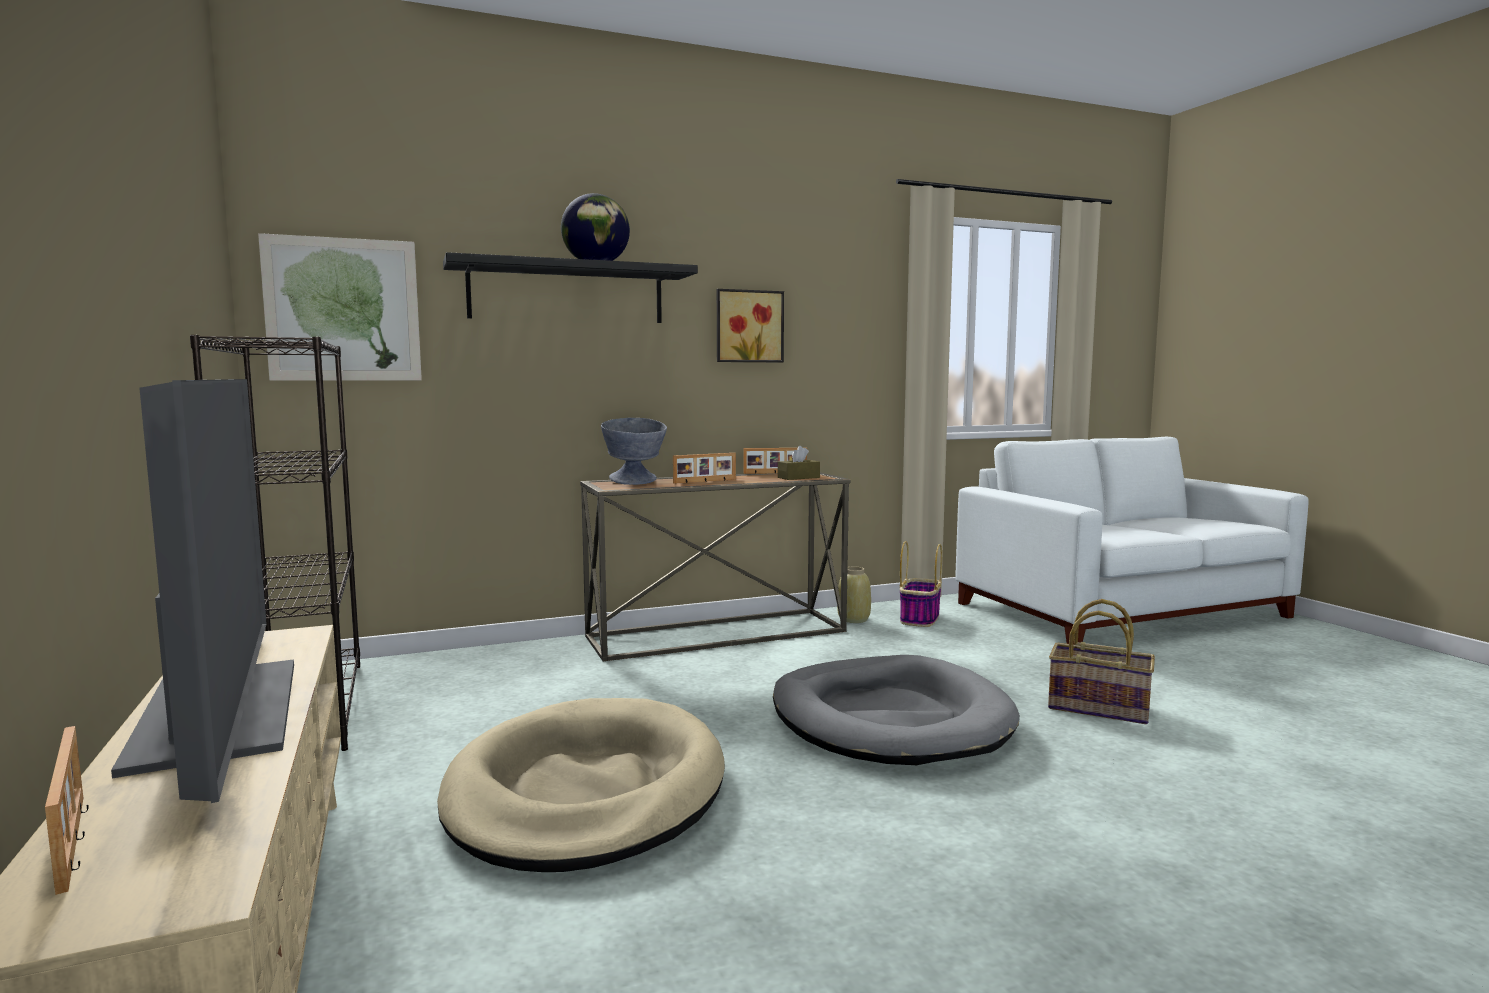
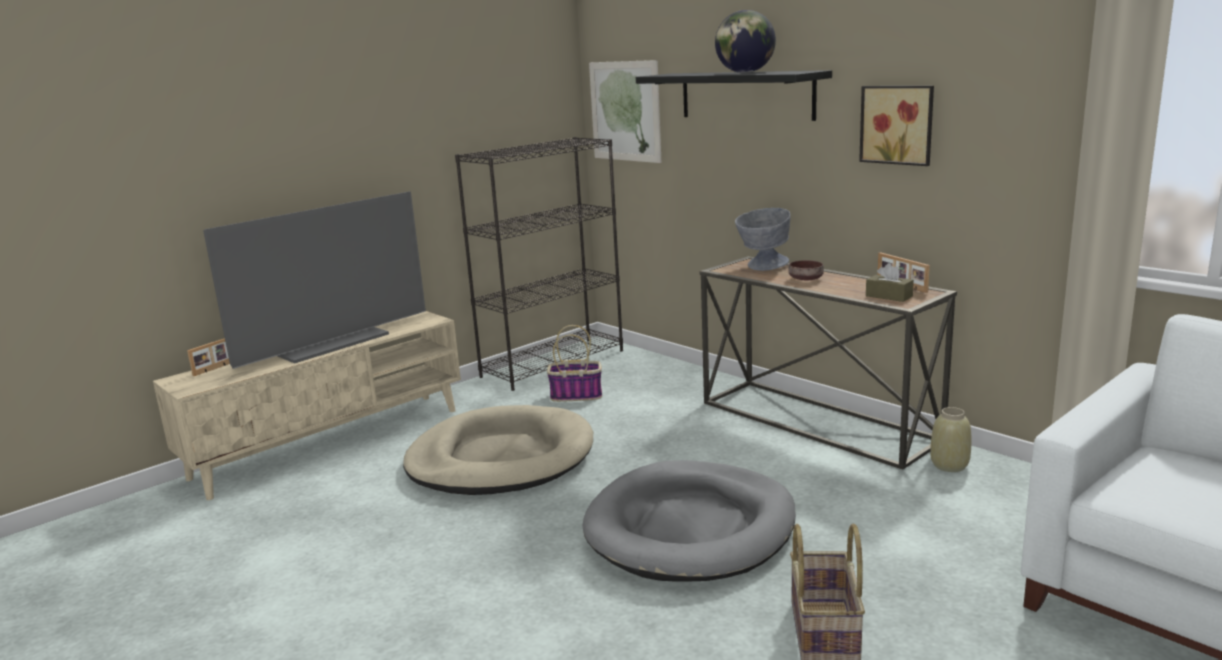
camera: 70 degrees right, 10 degrees up
picture frame [673,453,736,484] -> brown bowl [788,260,824,281]
basket [900,541,942,627] -> basket moved to [547,325,602,402]

